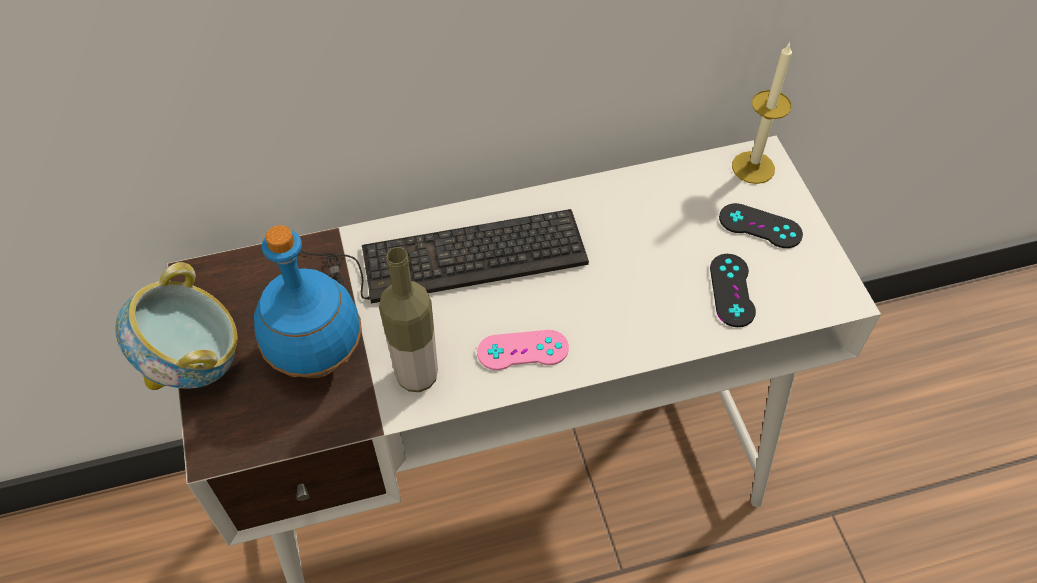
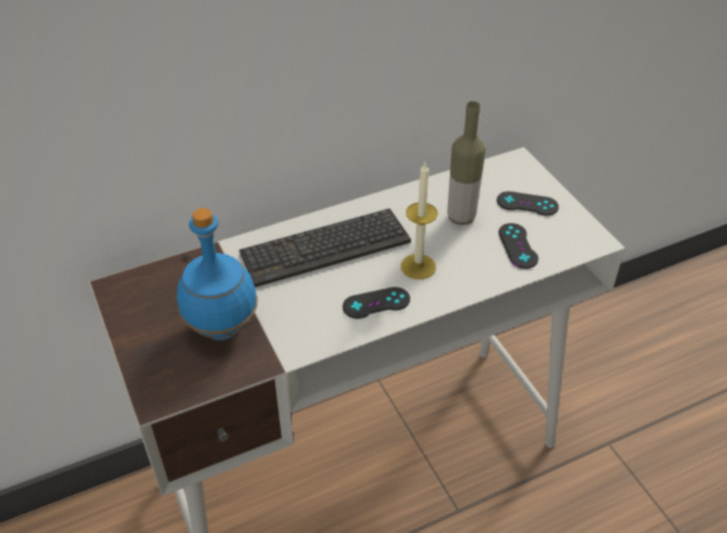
camera: 10 degrees left, 10 degrees down
bowl [115,262,238,390] -> none
bottle [379,247,438,392] -> bottle moved to [447,101,486,225]
pink game controller [477,330,569,370] -> black game controller [343,287,410,319]
candle [732,42,792,184] -> candle moved to [401,163,438,279]

